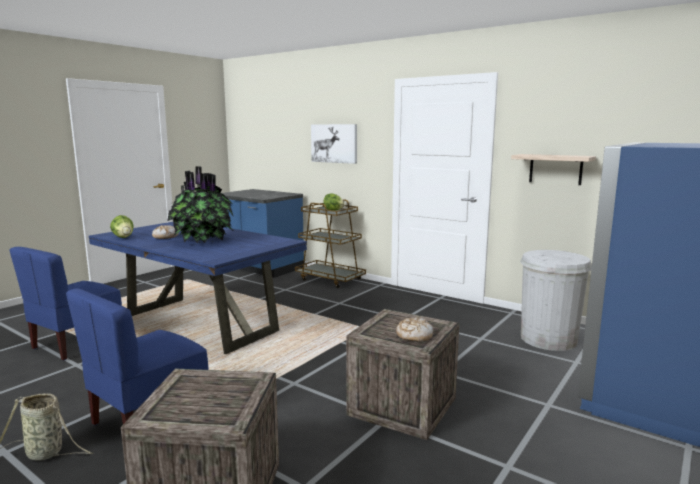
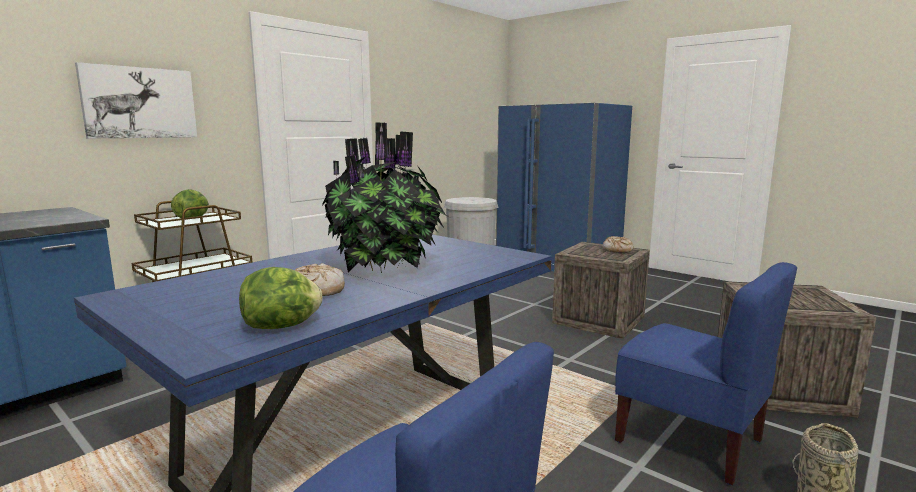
camera: 85 degrees left, 0 degrees up
shelf [511,154,596,185] -> none

